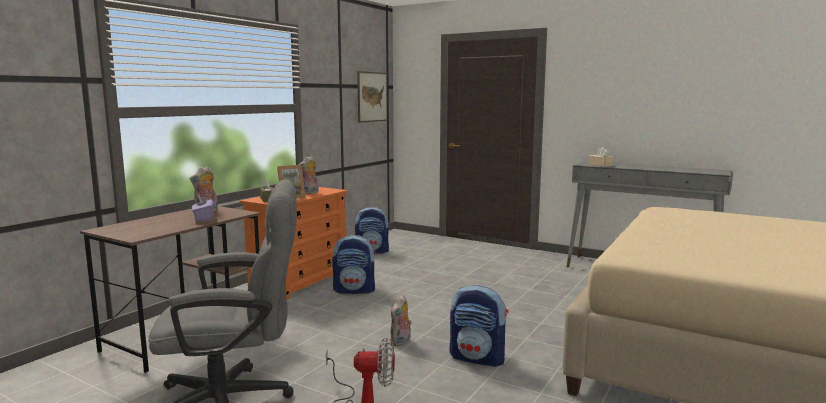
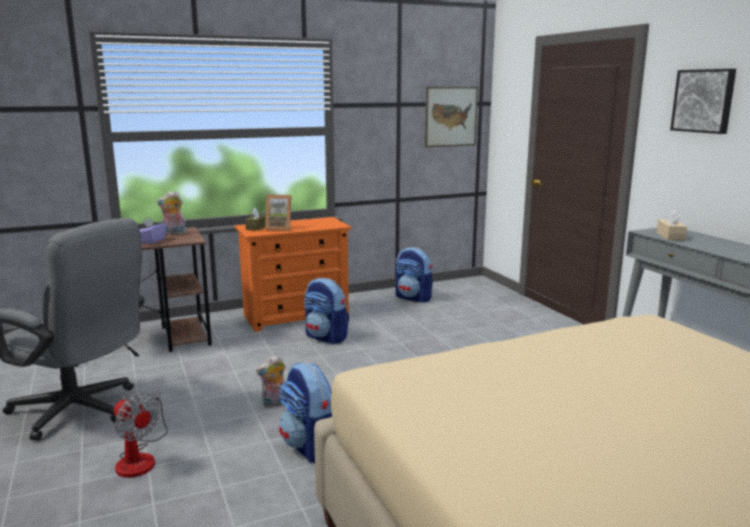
camera: 35 degrees right, 5 degrees up
plush toy [298,156,319,194] -> none
none -> picture [670,69,736,134]

